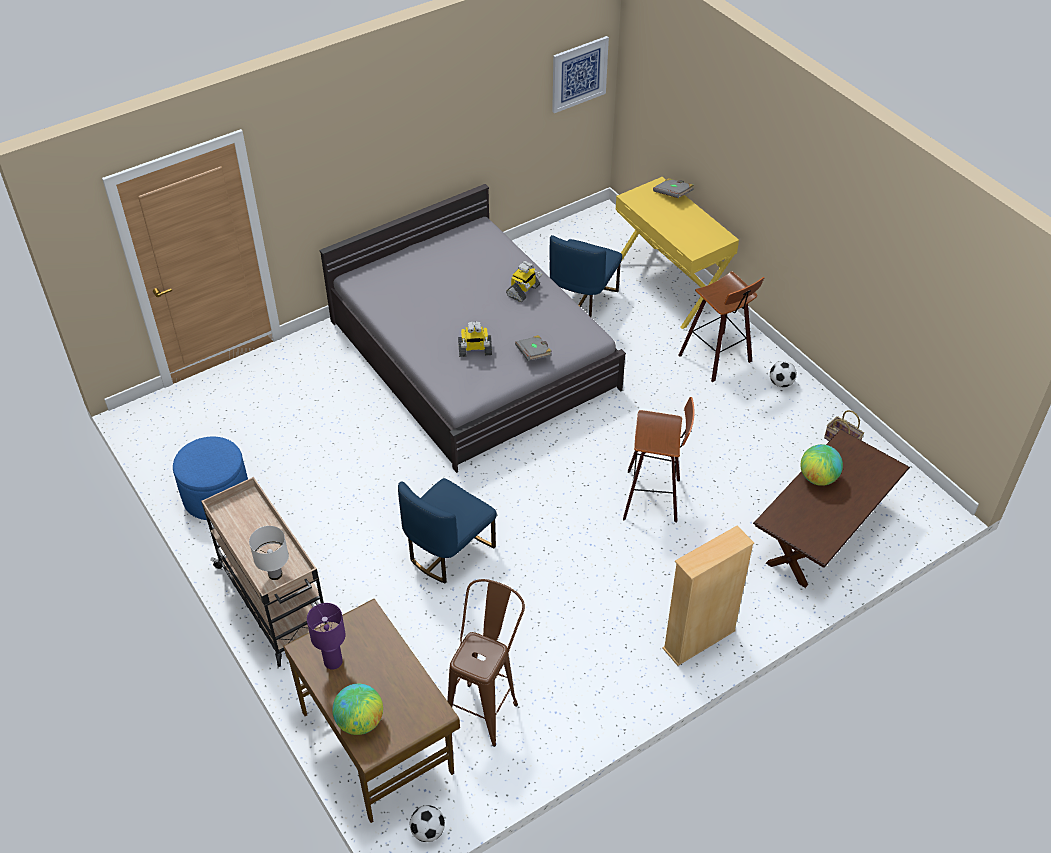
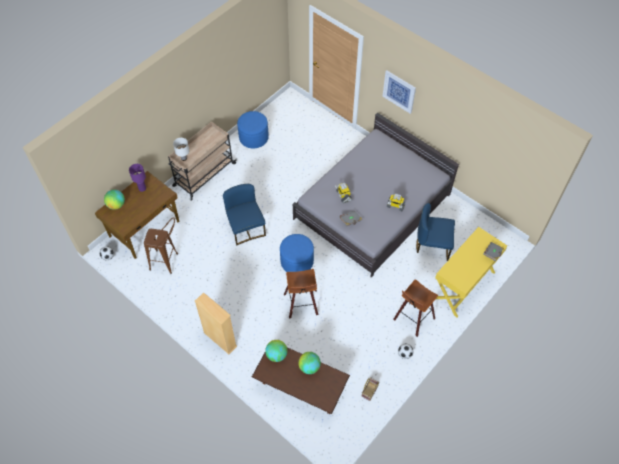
camera: 75 degrees right, 10 degrees up
blue chair [398,478,497,584] -> blue chair turned 45 degrees clockwise [223,184,266,246]
picture [552,36,609,113] -> picture moved to [382,70,416,114]
none -> globe [265,340,288,362]
none -> blue ottoman [280,234,314,272]

